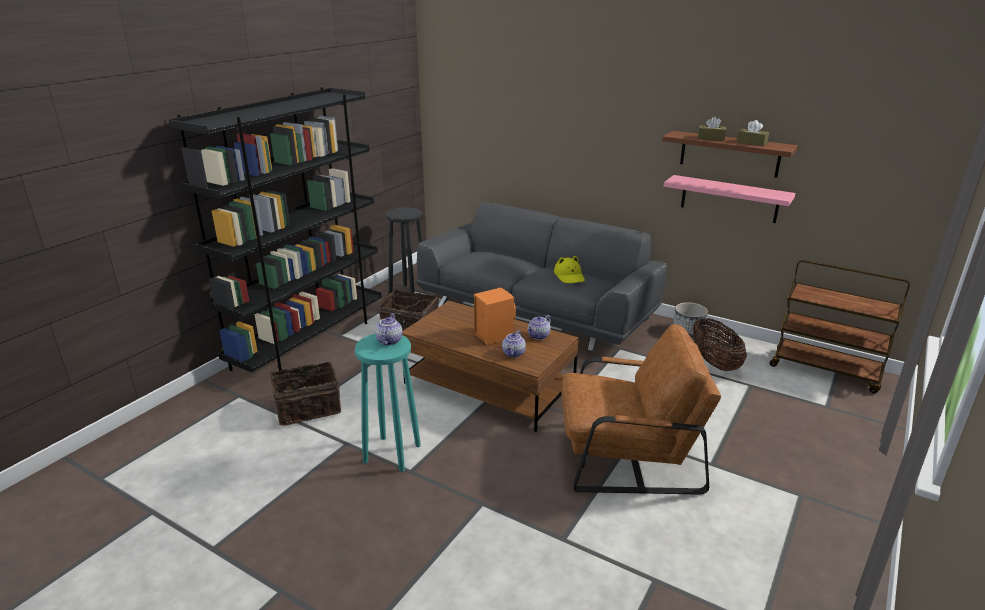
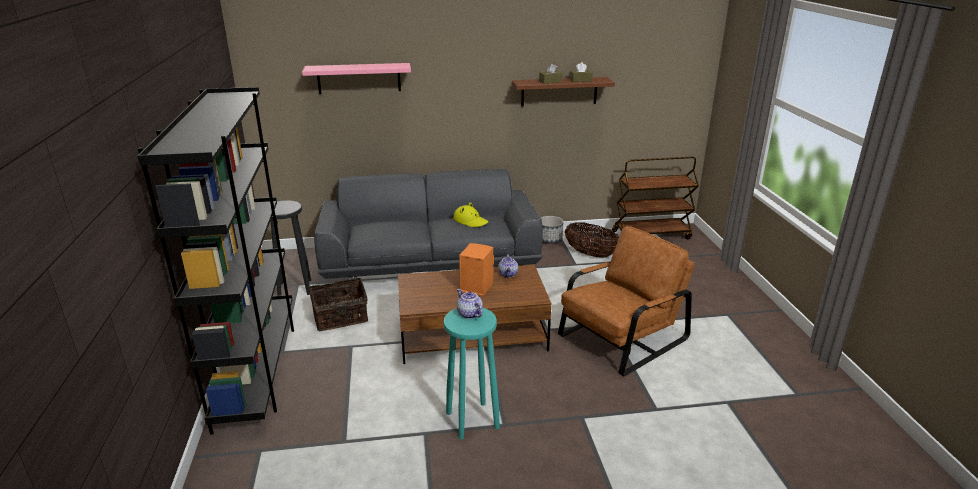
camera: 40 degrees left, 0 degrees up
basket [270,362,341,426] -> none
teapot [502,330,526,358] -> none
pink shelf [664,175,795,223] -> pink shelf moved to [302,63,411,94]

